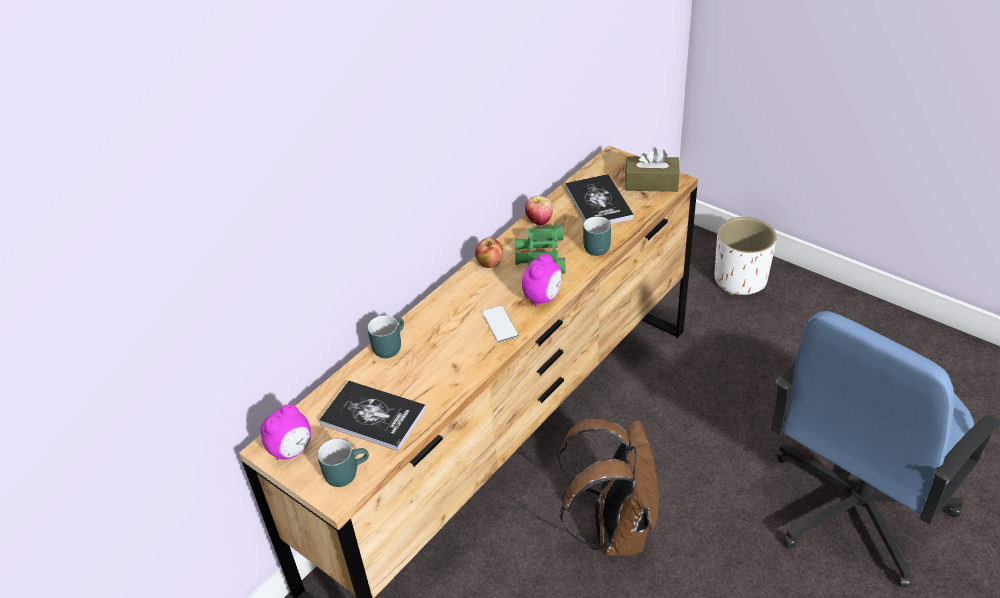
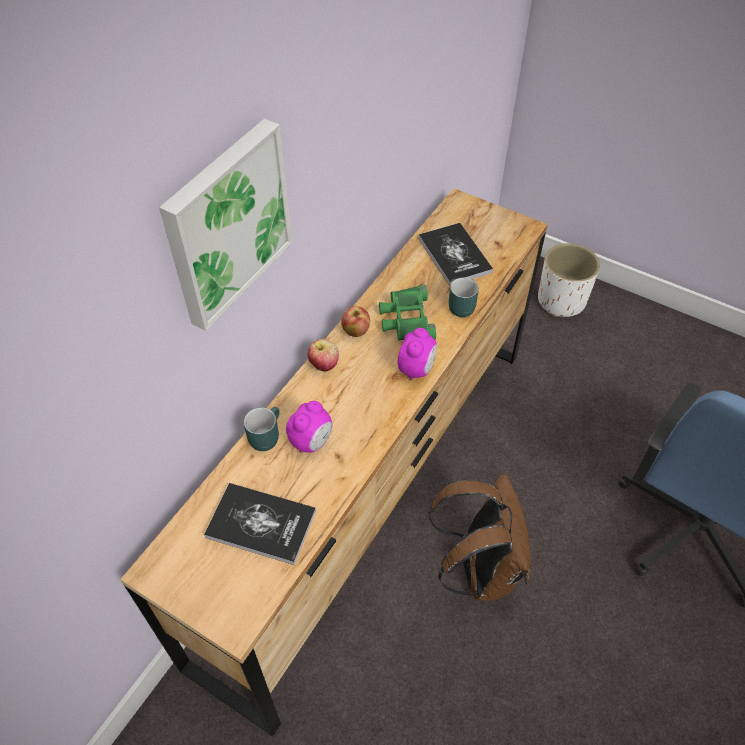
camera: 10 degrees left, 10 degrees up
alarm clock [260,404,311,460] -> alarm clock moved to [286,401,332,453]
turquoise mug [317,439,369,487] -> none
phone [482,305,519,343] -> none
apple [525,196,553,225] -> apple moved to [308,339,339,371]
brown tissue box [625,147,680,192] -> none
none -> picture [159,119,293,331]

